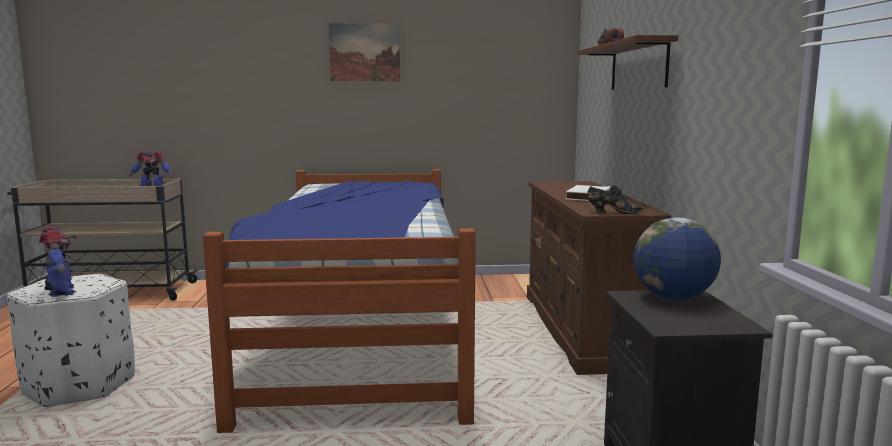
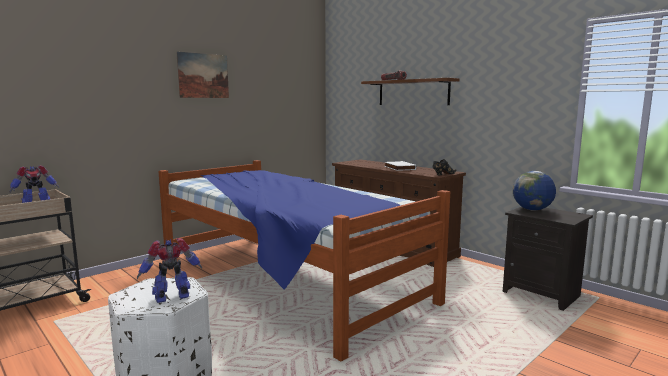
camera: 40 degrees left, 0 degrees up
toy robot [39,226,74,297] -> toy robot turned 45 degrees counterclockwise [137,238,202,303]

